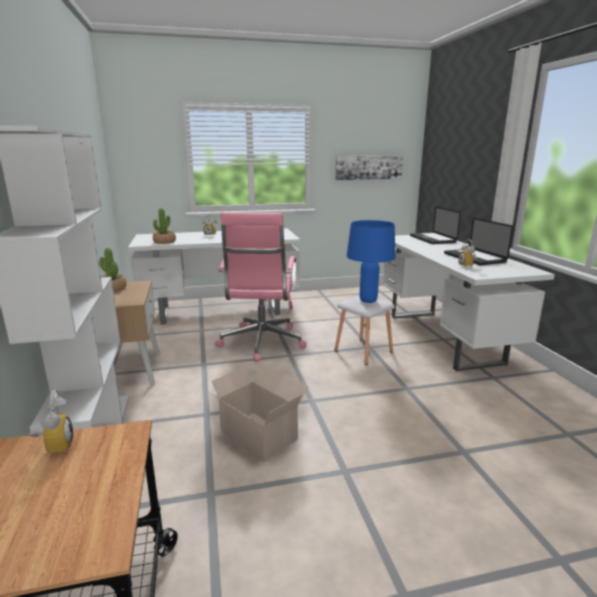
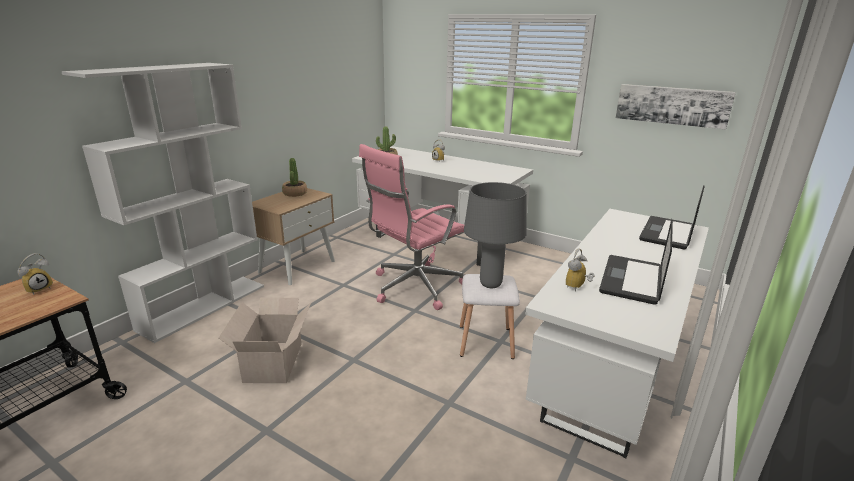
camera: 45 degrees right, 5 degrees up
blue table lamp [347,220,395,303] -> grey table lamp [464,182,527,288]

